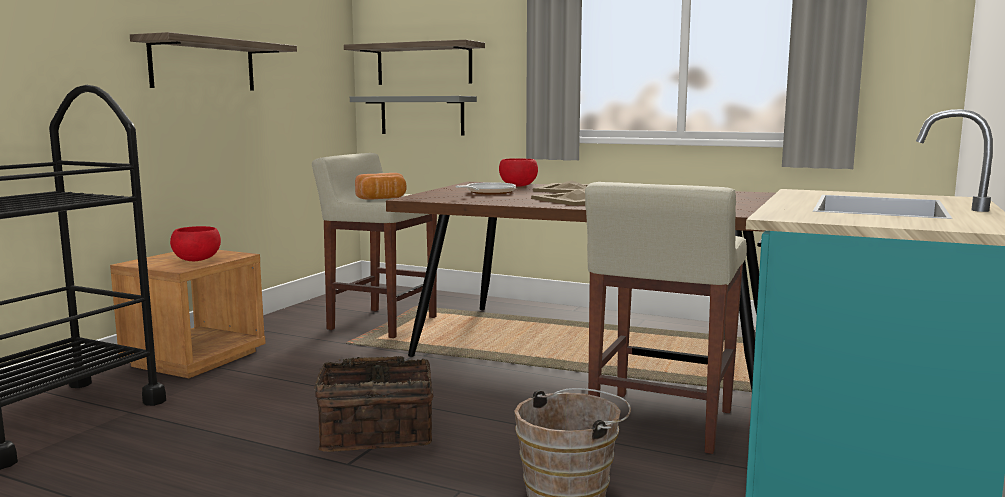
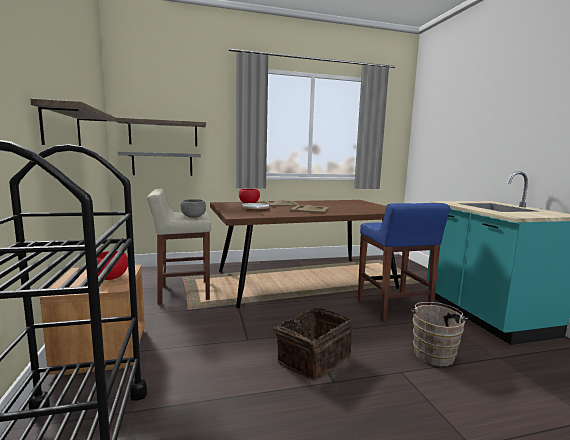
camera: 40 degrees left, 0 degrees up
bread [355,173,407,199] -> grey bowl [181,199,206,218]
beige stool [585,182,747,454] -> blue stool [358,203,450,322]

